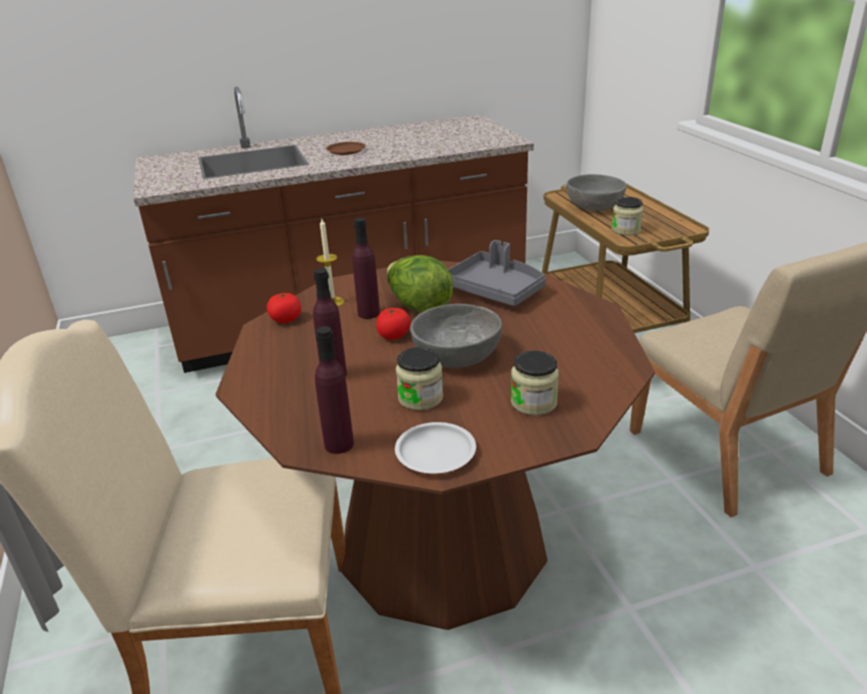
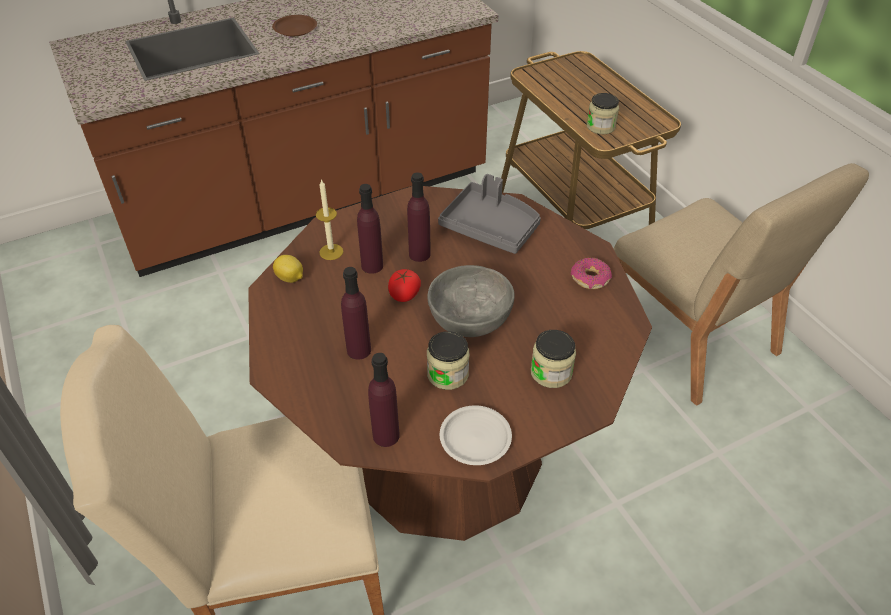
camera: 10 degrees left, 15 degrees up
tomato [267,293,301,323] -> lemon [273,255,303,283]
lettuce [387,255,453,313] -> purple bottle [407,172,431,262]
grey bowl [567,174,627,211] -> none
none -> donut [571,258,612,289]

